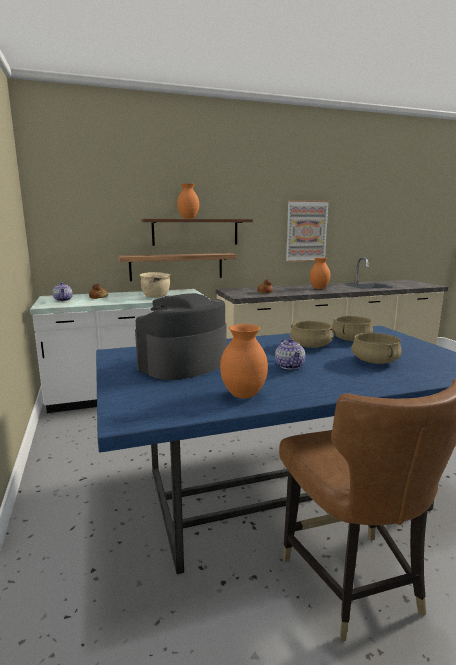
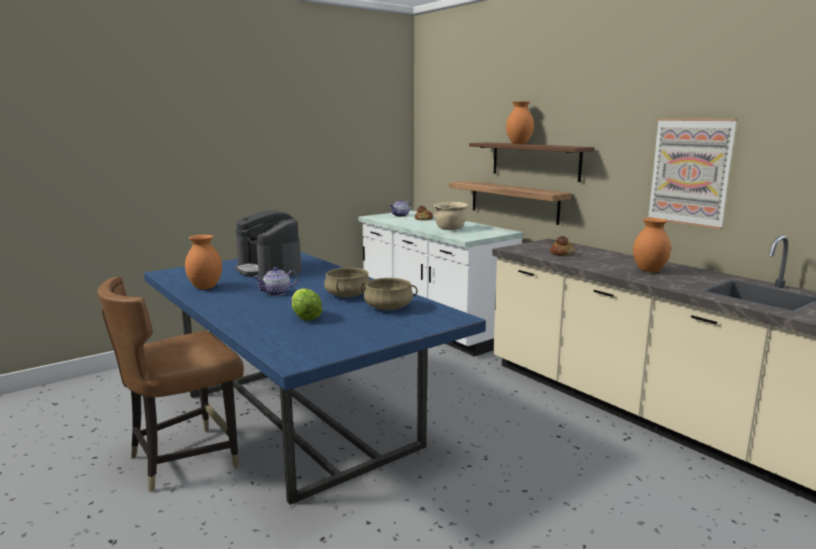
camera: 70 degrees right, 0 degrees up
coffee machine [135,293,227,380] -> coffee machine turned 150 degrees counterclockwise [235,210,302,279]
beige cooking pot [351,333,402,364] -> lettuce [292,288,323,321]

